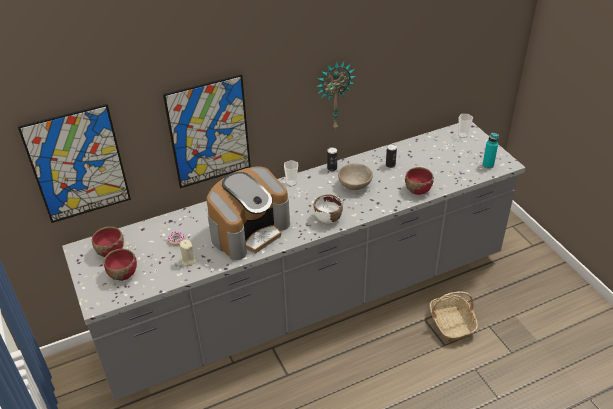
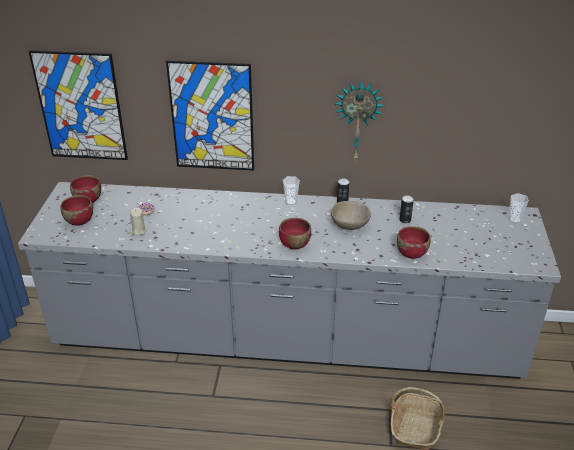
camera: 30 degrees right, 5 degrees down
coffee machine [206,166,290,260] -> none
white bowl [313,194,343,224] -> red bowl [279,218,311,250]
turquoise bottle [482,133,499,169] -> none

